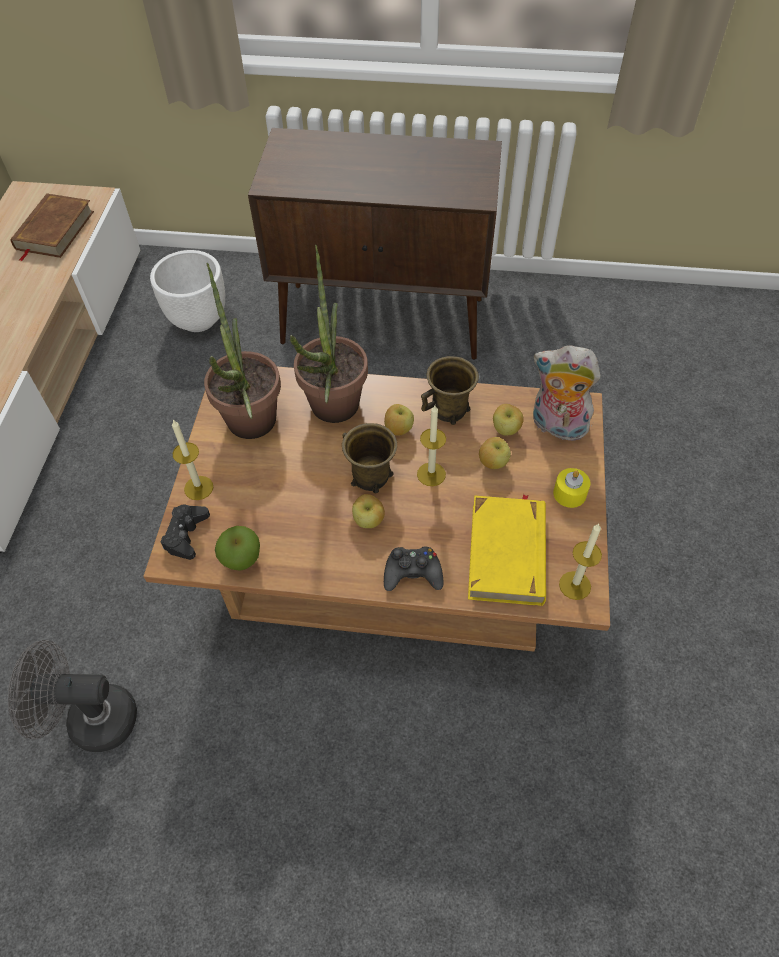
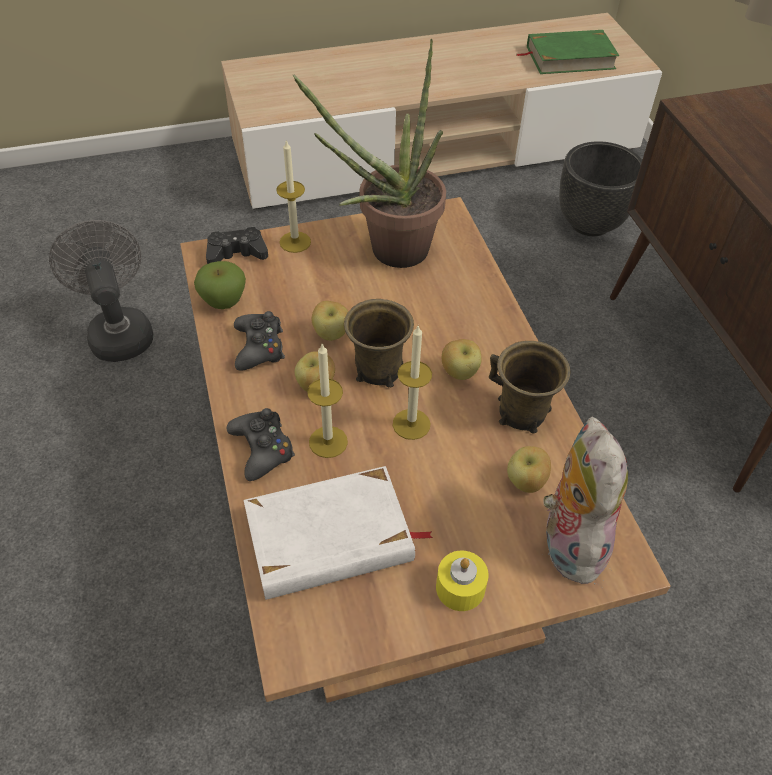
camera: 65 degrees right, 5 degrees down
brown book [10,193,94,261] -> green book [516,30,619,74]
white planter [150,250,225,332] -> black planter [559,141,642,236]
potted plant [290,245,368,423] -> none
yellow book [468,494,546,606] -> white book [244,466,433,600]
apple [479,437,511,469] -> apple moved to [312,301,348,341]
candle [559,524,602,600] -> candle moved to [307,344,348,458]
none -> black game controller [234,311,285,371]

